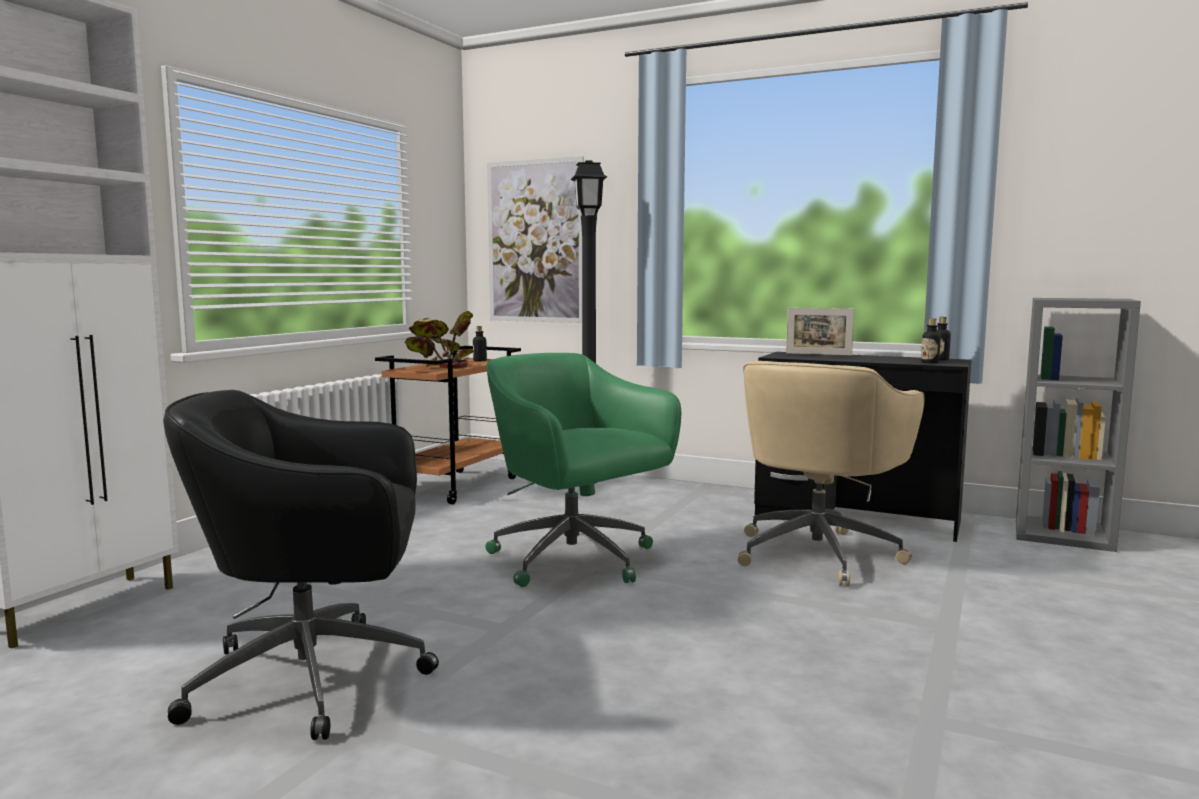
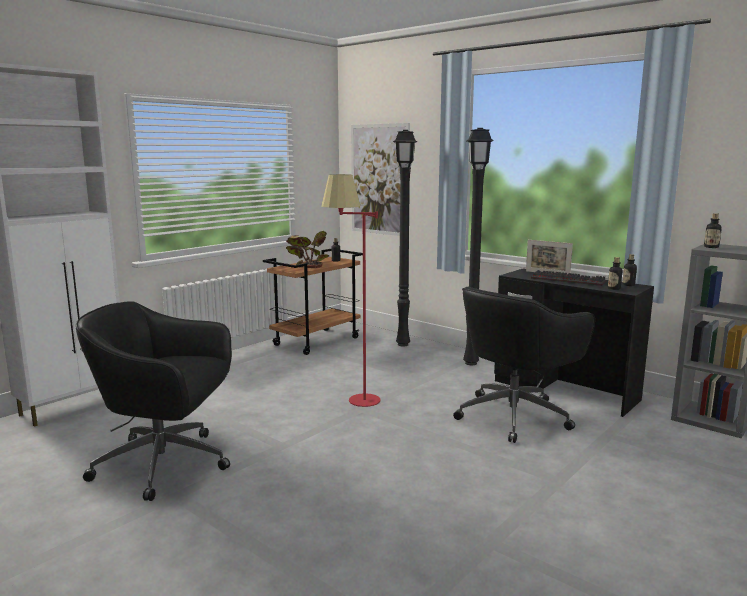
camera: 15 degrees right, 5 degrees up
green office chair [485,353,681,587] -> red floor lamp [321,174,380,407]
beige office chair [738,361,925,586] -> black office chair [453,287,595,443]
none -> black floor lamp [463,128,494,365]
none -> keyboard [531,270,606,286]
none -> bottle [704,213,722,248]

